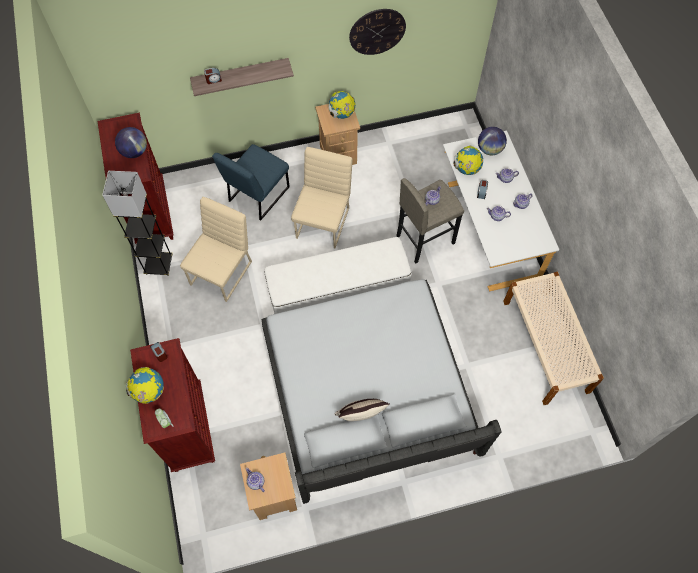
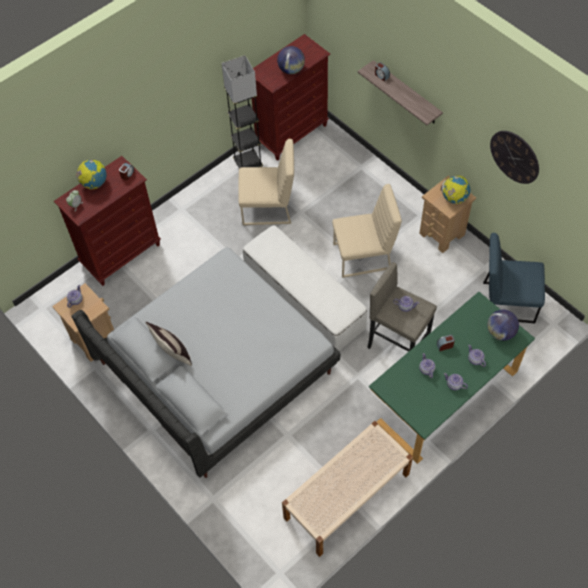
camera: 65 degrees right, 5 degrees down
blue chair [212,144,290,221] -> blue chair moved to [483,233,545,323]
white desk [443,130,560,292] -> green desk [369,292,535,464]
globe [454,145,483,175] -> none

